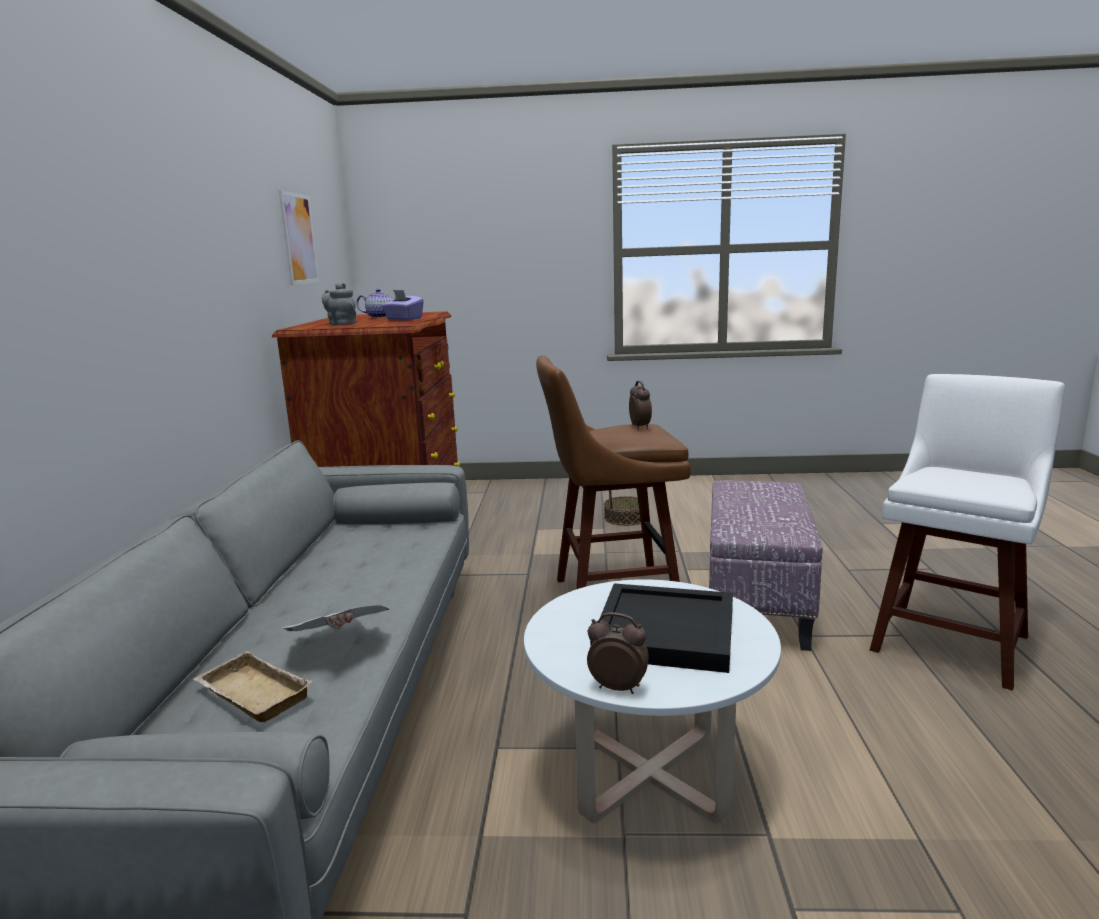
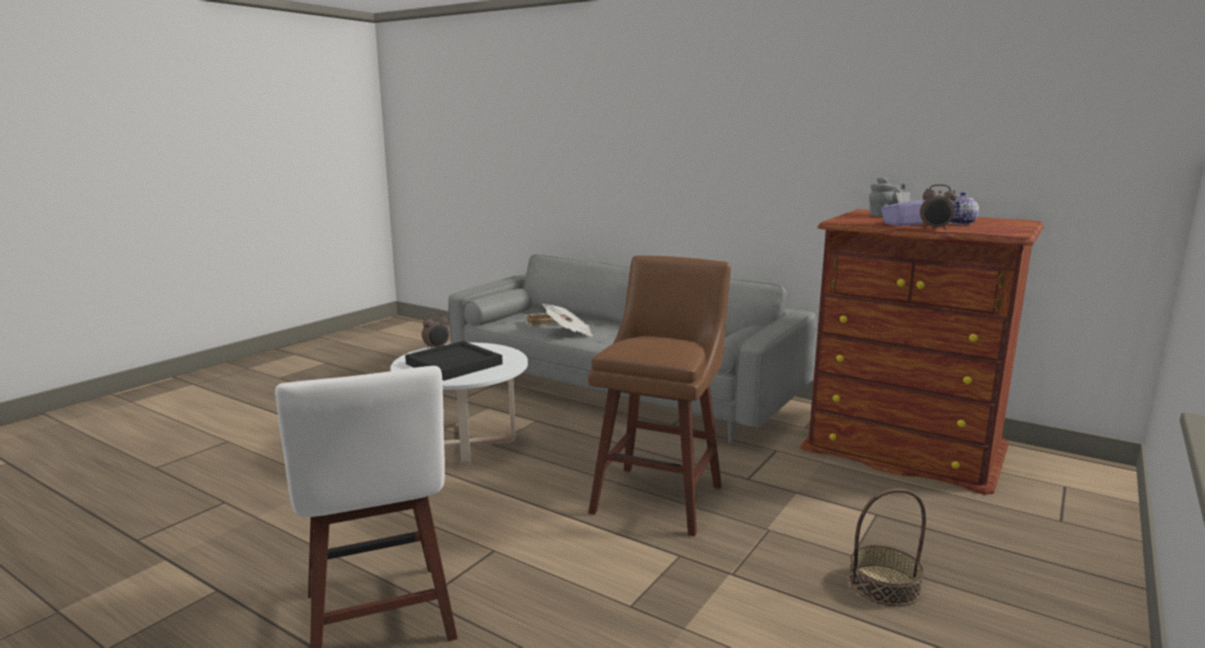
camera: 120 degrees right, 0 degrees up
picture [279,190,319,285] -> none
alarm clock [629,381,652,429] -> alarm clock moved to [920,184,957,230]
ottoman [709,480,823,651] -> none

